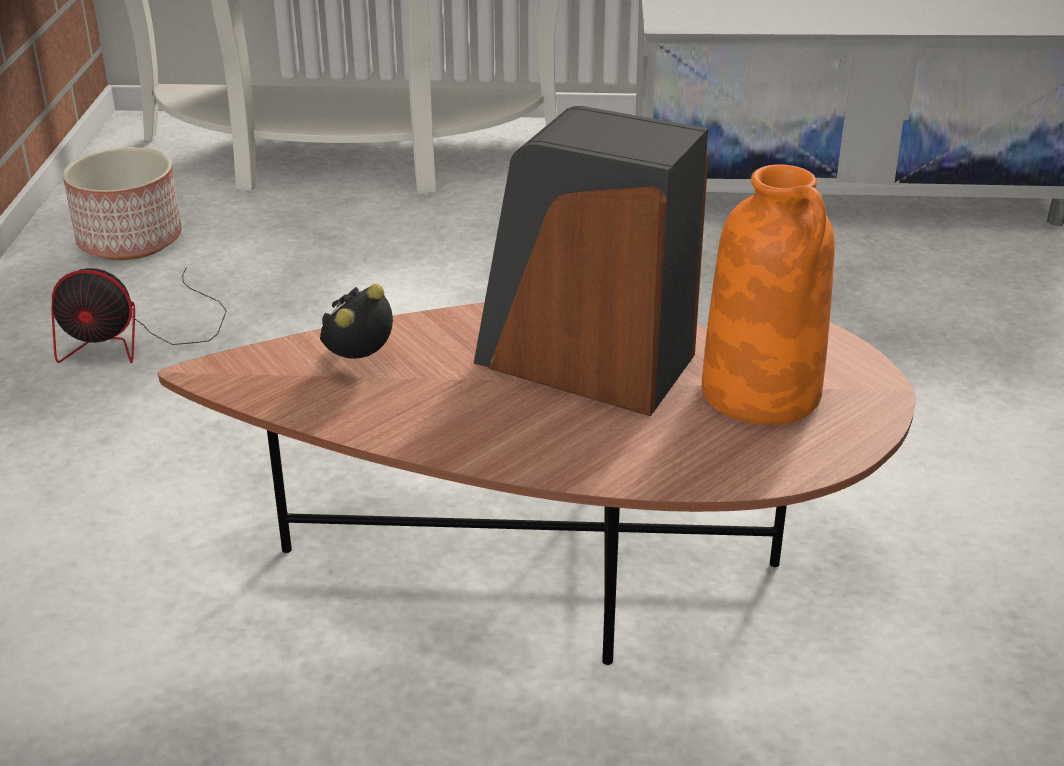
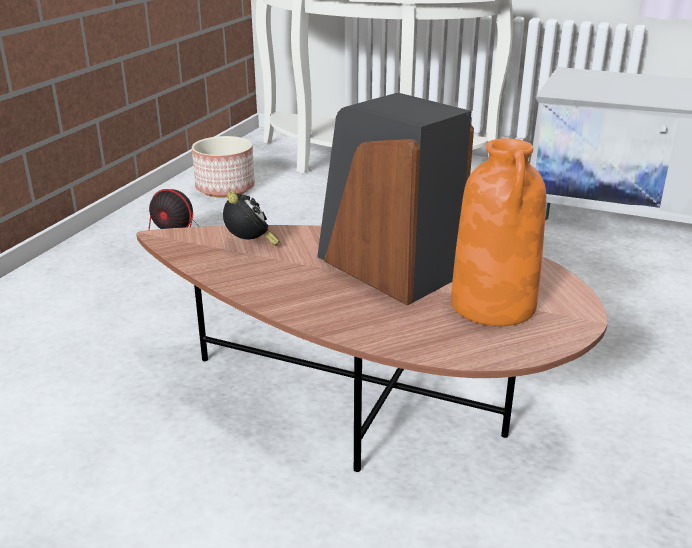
camera: 20 degrees right, 5 degrees down
alarm clock [320,284,393,359] -> alarm clock turned 105 degrees clockwise [223,191,280,246]

